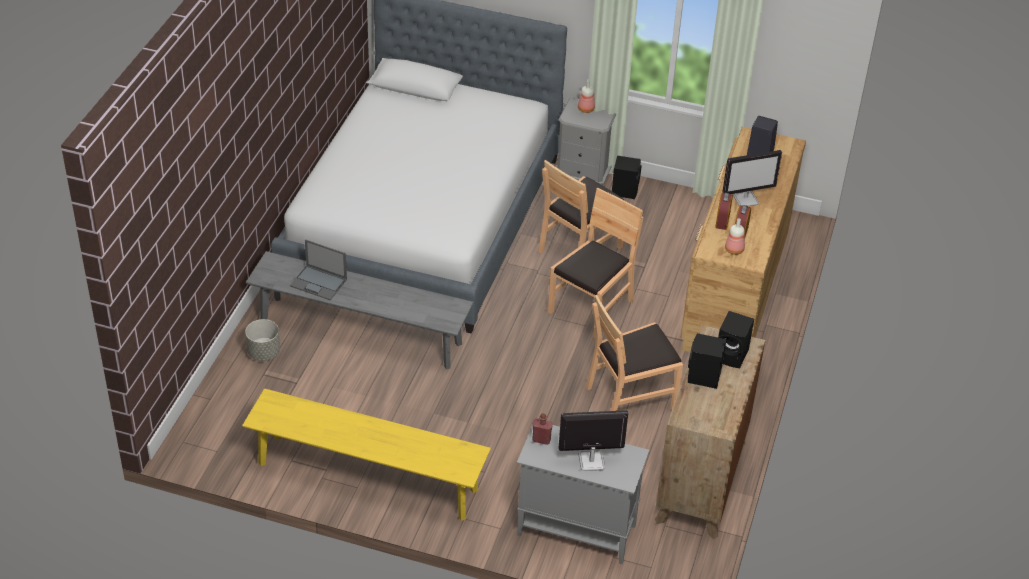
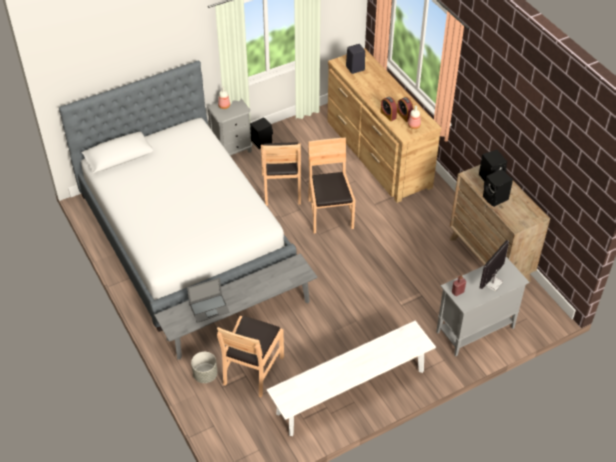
camera: 45 degrees left, 5 degrees up
yellow bench [242,388,491,521] -> white bench [266,321,436,436]
brown chair [586,295,683,411] -> brown chair moved to [217,316,284,398]
monitor [722,150,782,206] -> none

